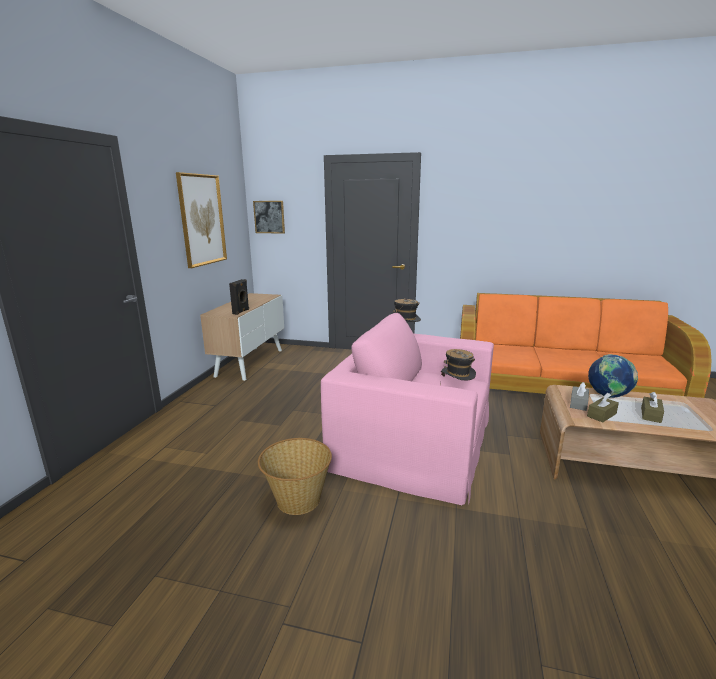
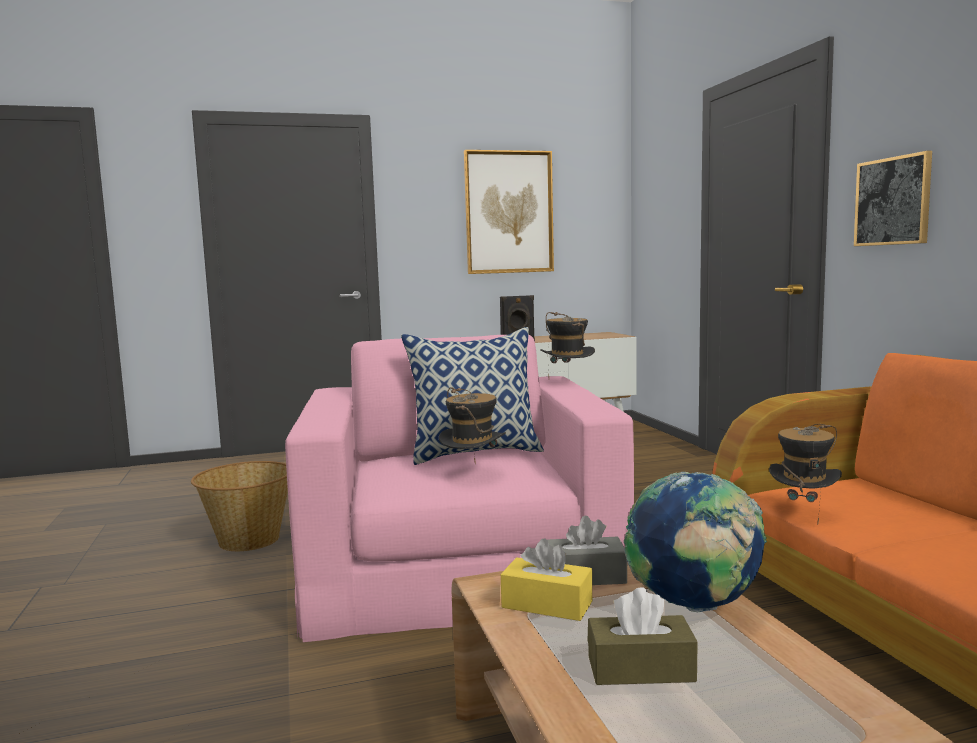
camera: 60 degrees right, 10 degrees down
picture [253,201,285,234] -> picture moved to [854,151,932,246]
brown tissue box [587,393,619,423] -> yellow tissue box [501,538,592,621]
none -> pillow [401,327,544,465]
none -> hat [769,424,842,523]

